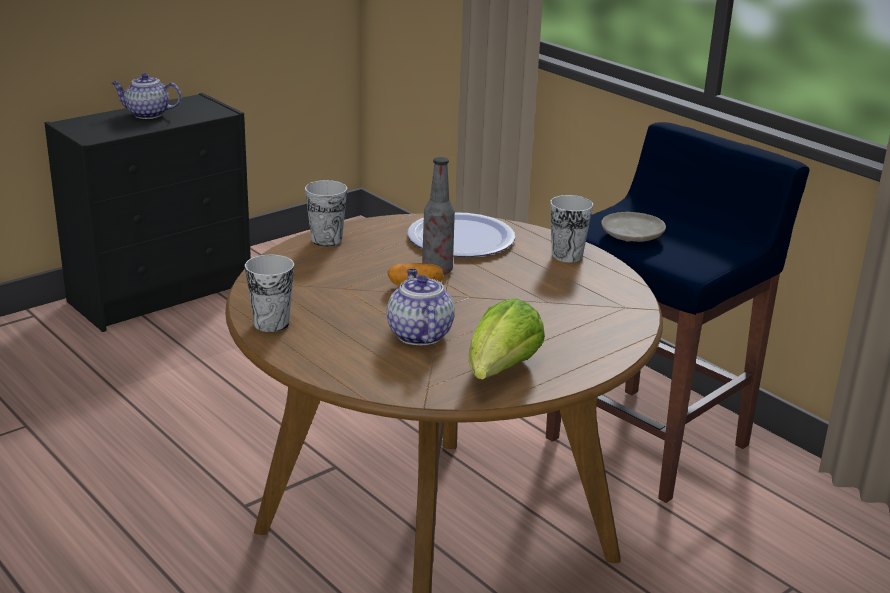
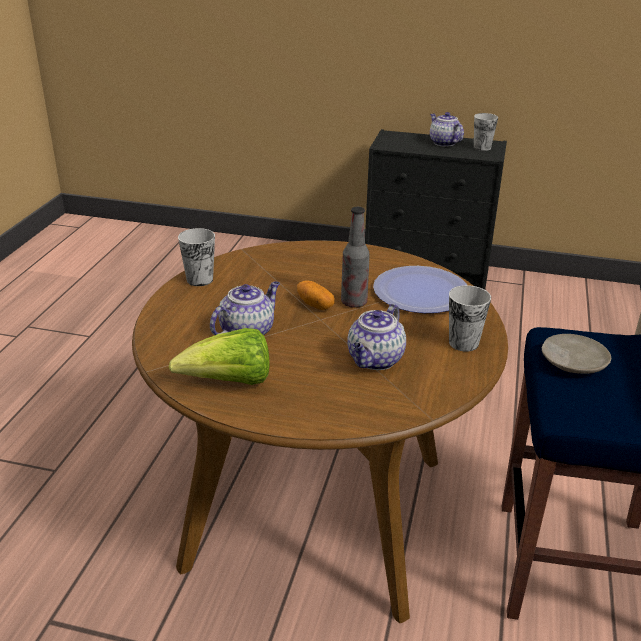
camera: 55 degrees right, 5 degrees up
cup [305,180,347,247] -> cup moved to [474,113,498,151]
none -> teapot [347,304,406,370]

